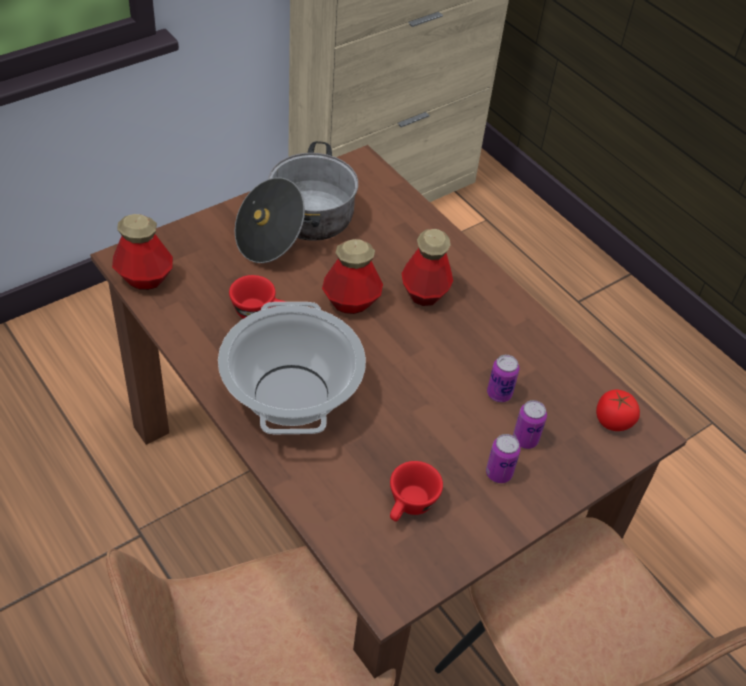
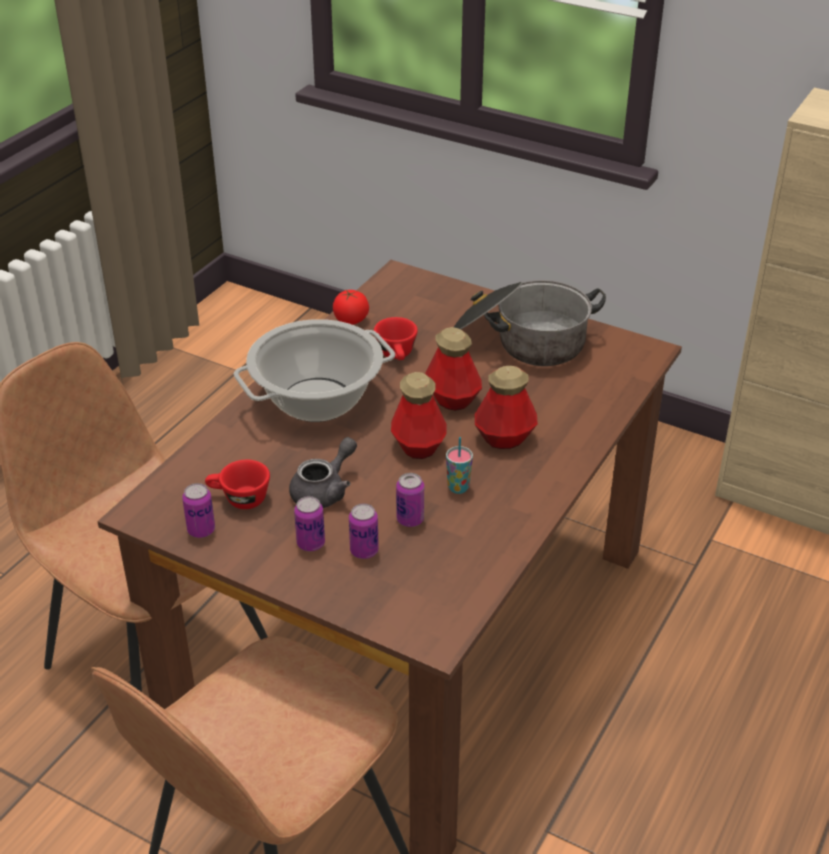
camera: 70 degrees right, 10 degrees down
bottle [112,214,173,290] -> bottle moved to [391,372,447,459]
tomato [596,390,640,431] -> tomato moved to [333,290,369,325]
none -> can [182,483,215,538]
none -> grey teapot [289,437,357,508]
none -> cup [446,437,473,494]

